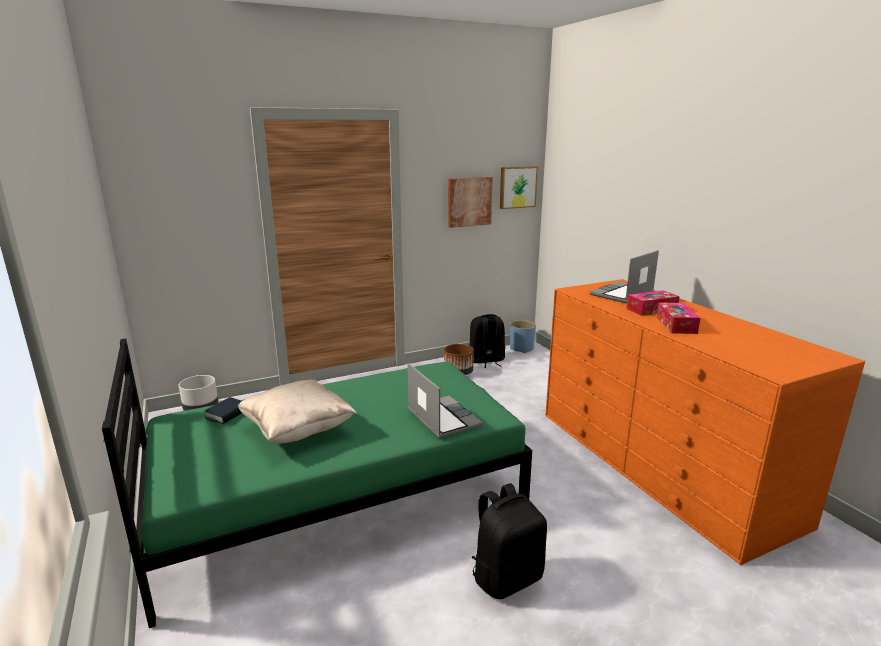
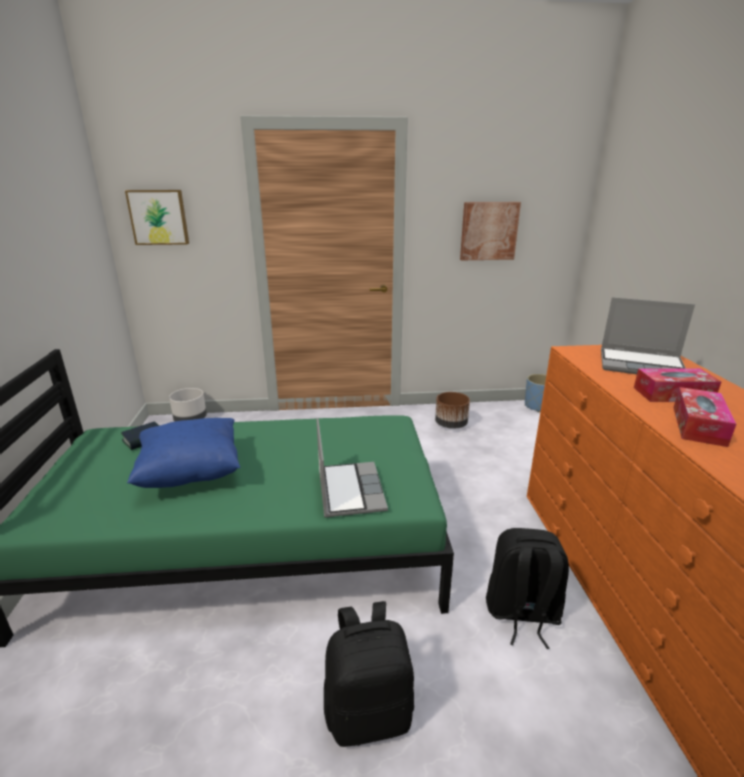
camera: 20 degrees right, 5 degrees up
beige pillow [238,380,356,444] -> blue pillow [127,418,240,488]
black backpack [469,314,505,368] -> black backpack moved to [486,528,569,649]
picture [500,166,538,209] -> picture moved to [125,190,189,245]
laptop [590,250,659,303] -> laptop turned 135 degrees counterclockwise [601,297,695,374]

